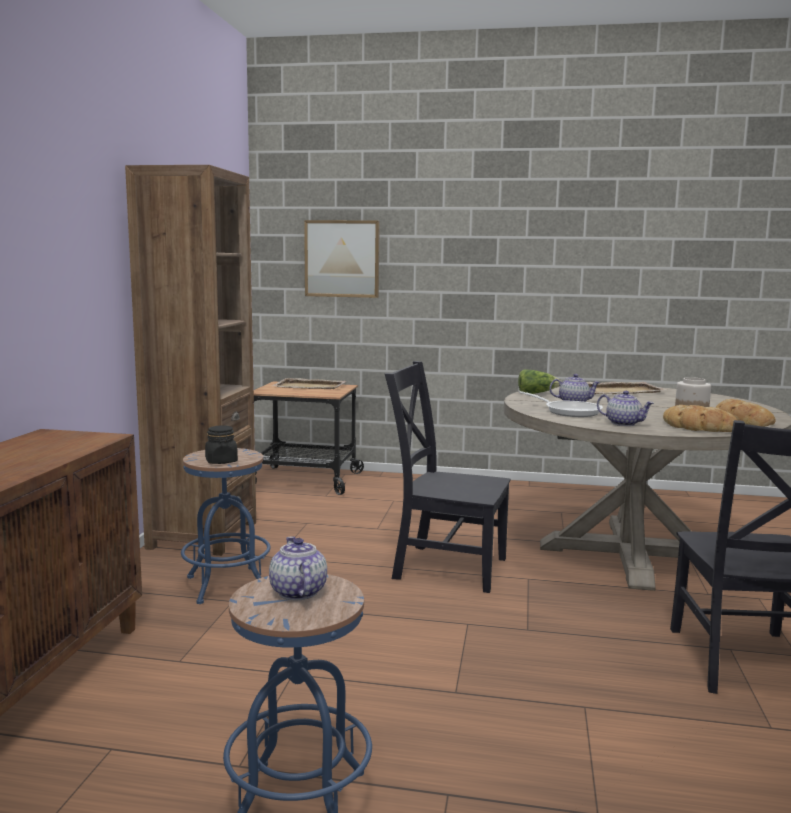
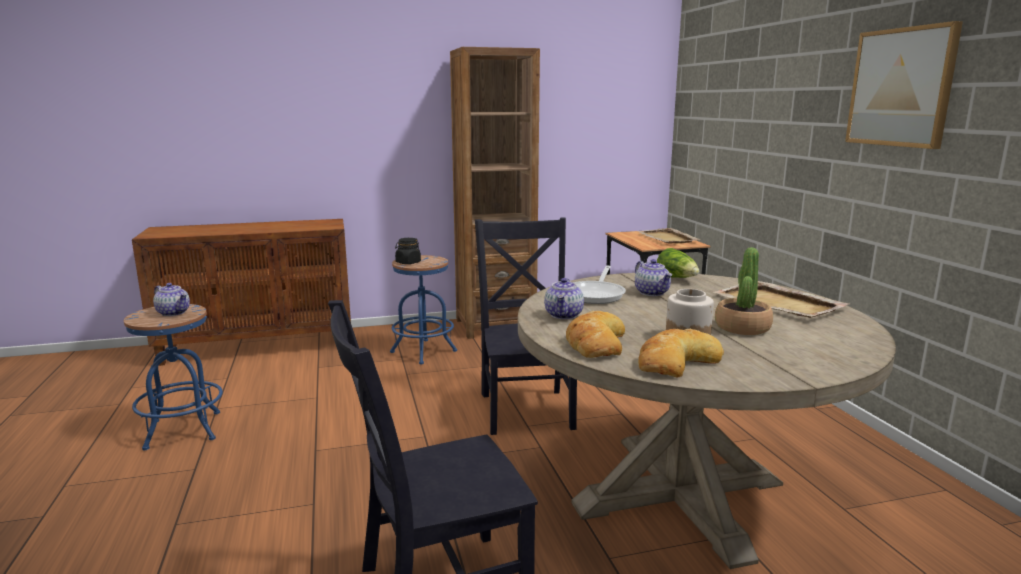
camera: 65 degrees right, 5 degrees up
teapot [269,537,327,600] -> teapot turned 75 degrees clockwise [153,283,190,316]
picture [304,220,380,298] -> picture moved to [845,21,963,149]
none -> potted plant [715,248,773,335]

